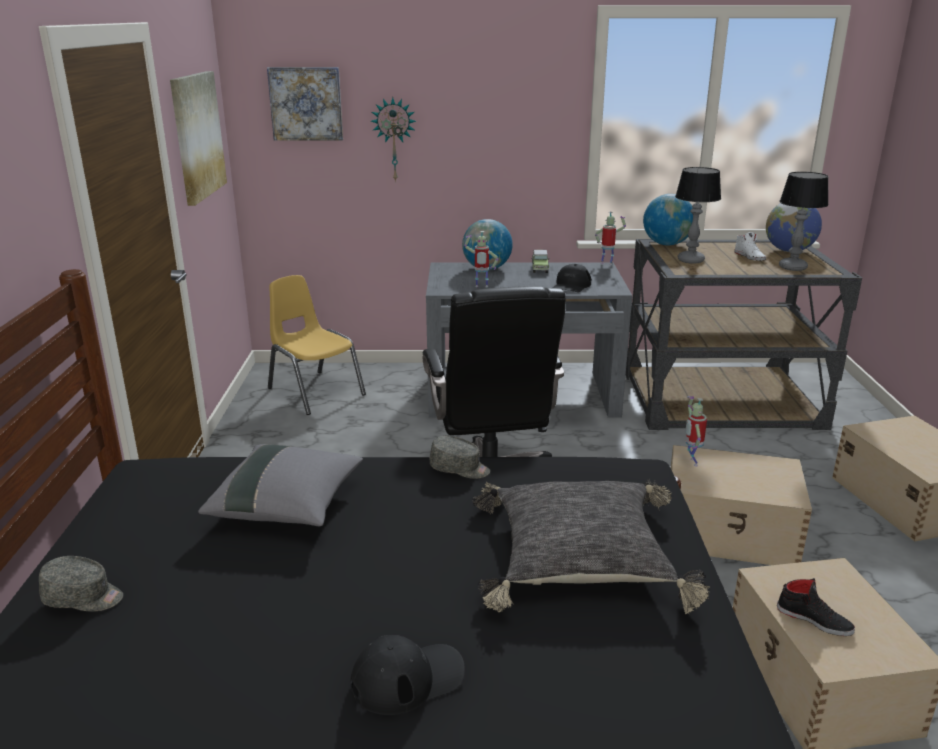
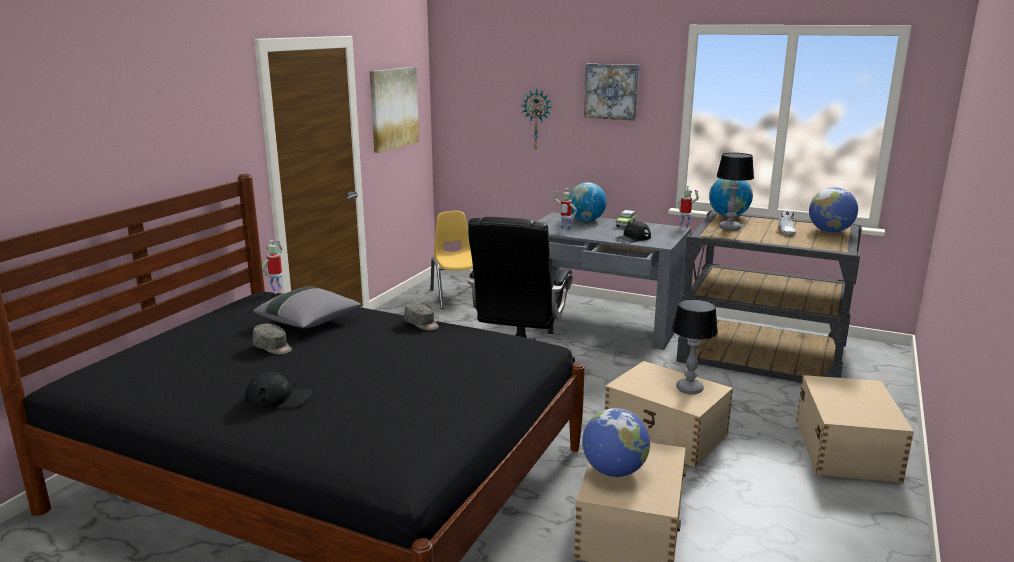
camera: 25 degrees right, 5 degrees down
grey cap [39,556,123,612] -> grey cap moved to [253,324,292,354]
picture [267,67,343,141] -> picture moved to [584,64,639,121]
pillow [472,478,710,614] -> none
toy robot [685,396,707,467] -> toy robot moved to [262,240,283,294]
black shoe [777,578,855,636] -> globe [582,408,650,477]
table lamp [779,172,829,271] -> table lamp moved to [672,299,718,394]

